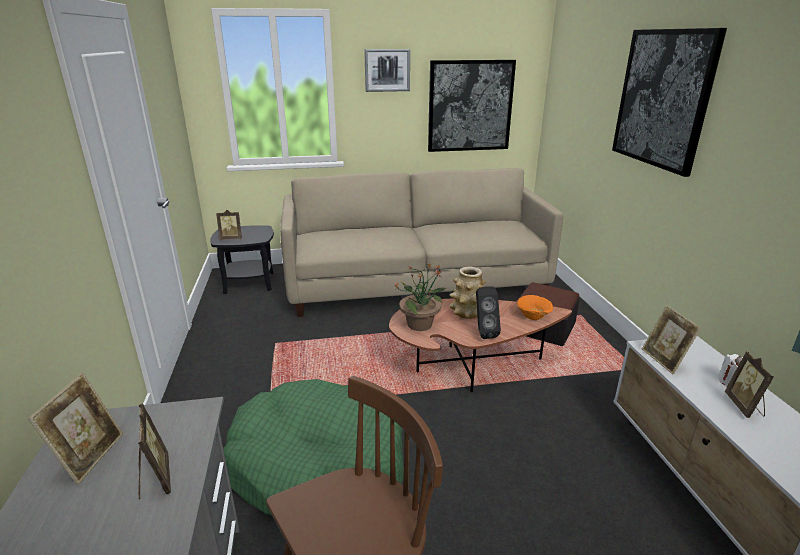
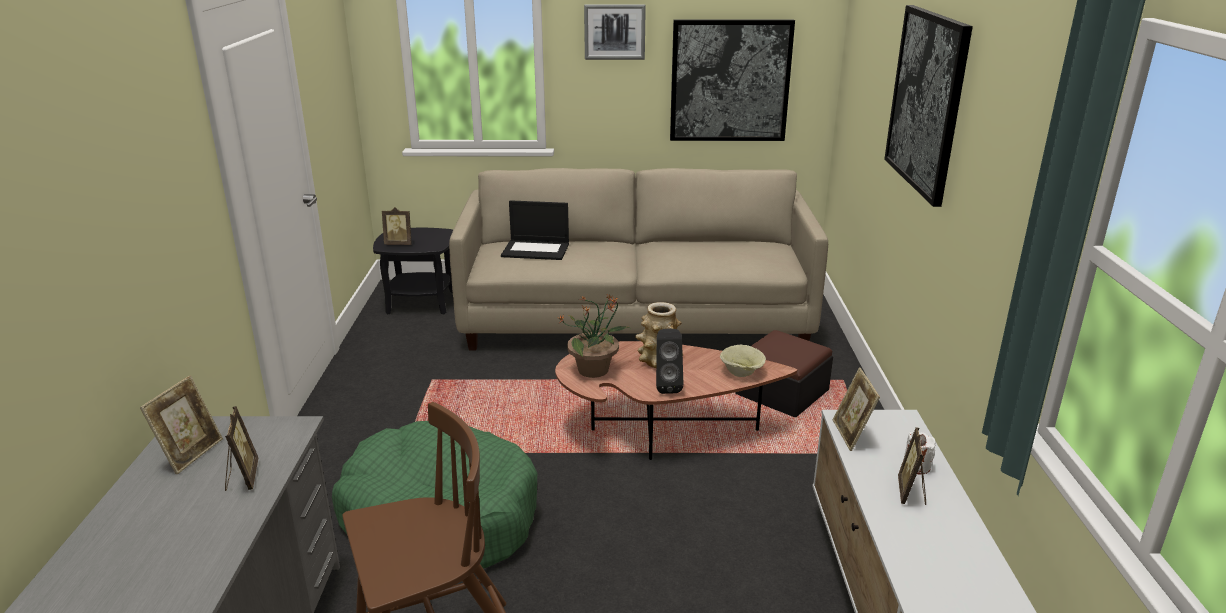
camera: 10 degrees right, 0 degrees up
orange bowl [517,295,553,320] -> beige bowl [720,345,766,377]
none -> laptop [501,200,569,260]

